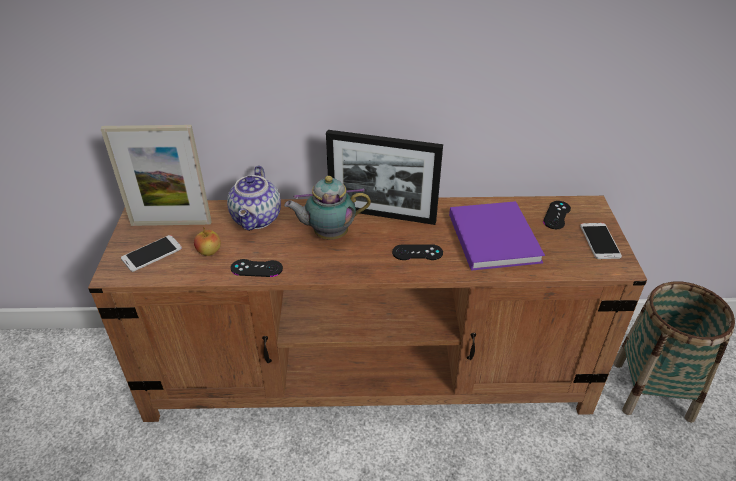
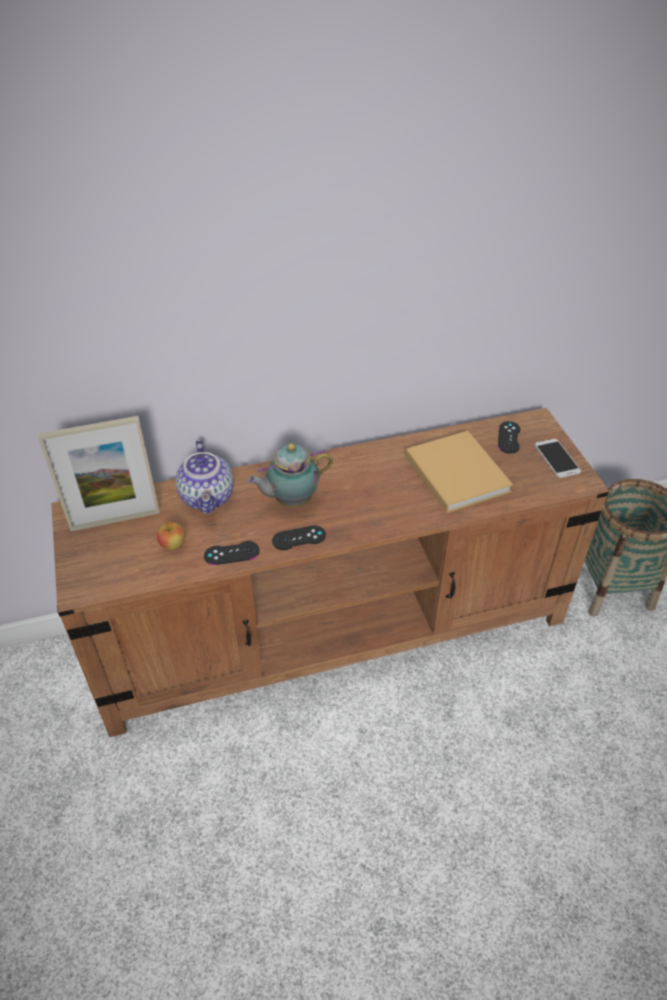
camera: 15 degrees left, 5 degrees up
phone [121,235,182,272] -> none
picture frame [326,130,443,225] -> none
black game controller [392,244,443,260] -> black game controller moved to [272,525,326,550]
purple book [449,201,545,271] -> beige book [405,431,513,513]

